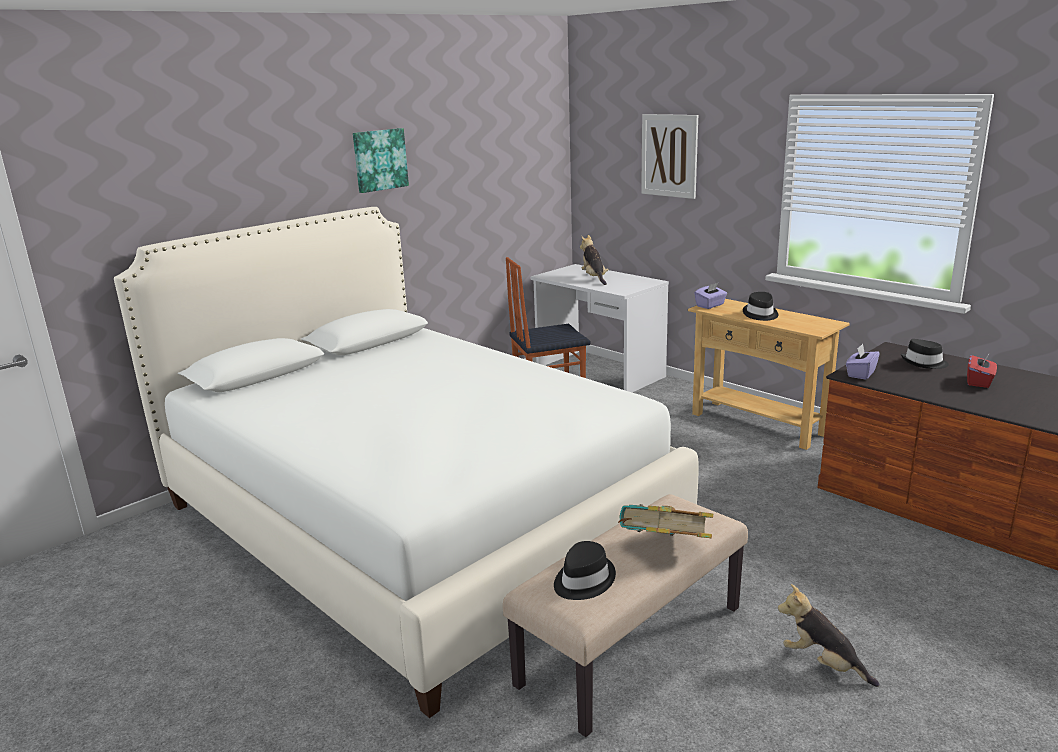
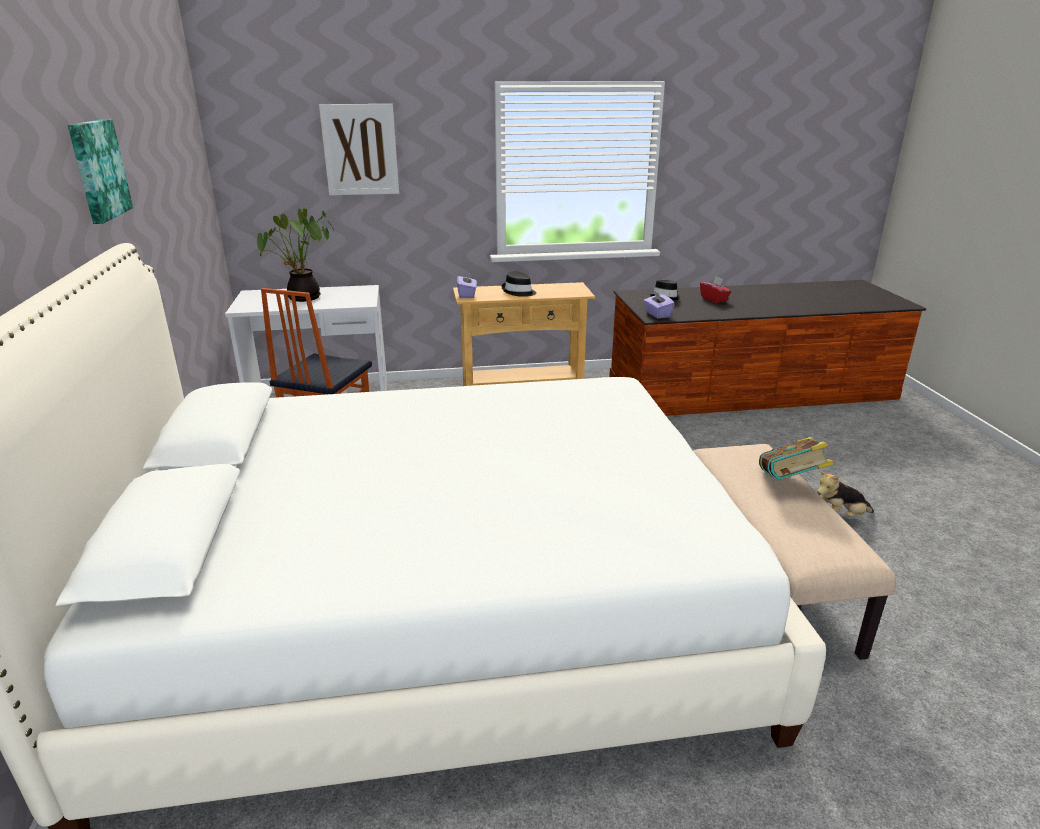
camera: 55 degrees left, 5 degrees up
black hat [554,541,616,600] -> none
plush toy [580,235,609,285] -> potted plant [257,208,334,302]

